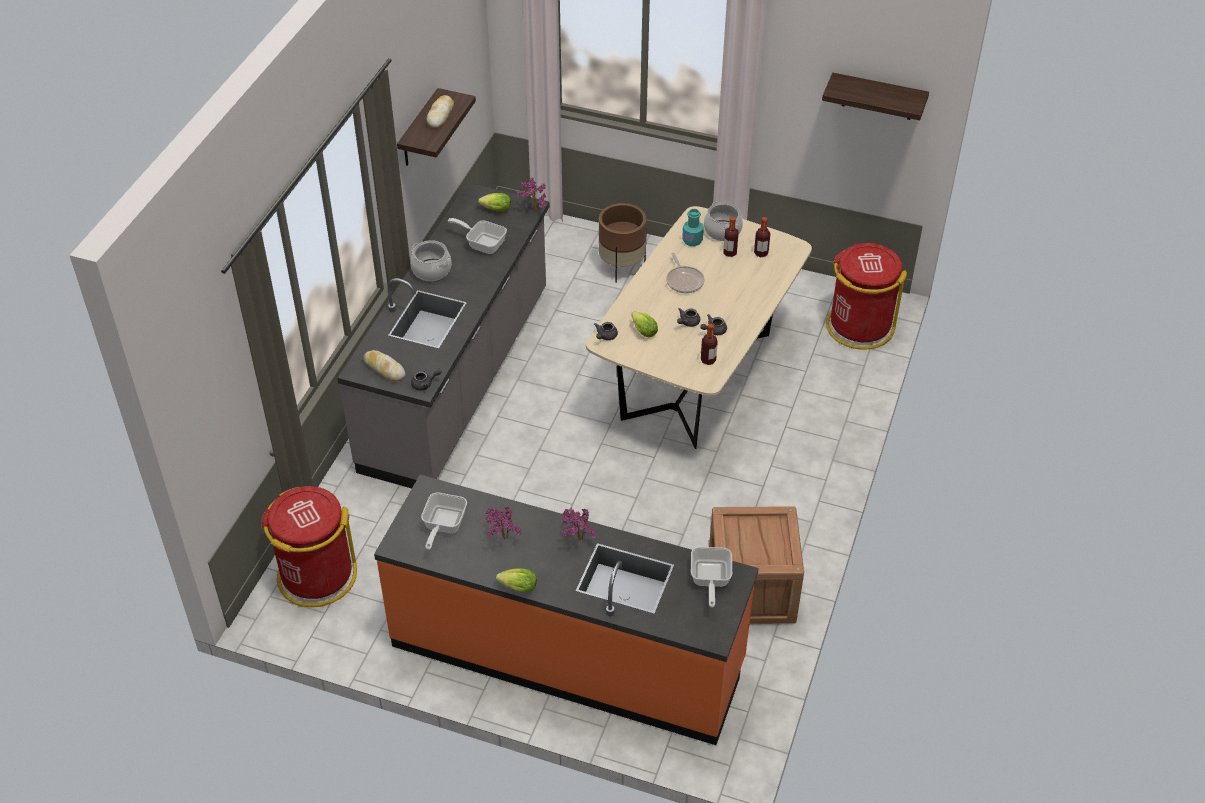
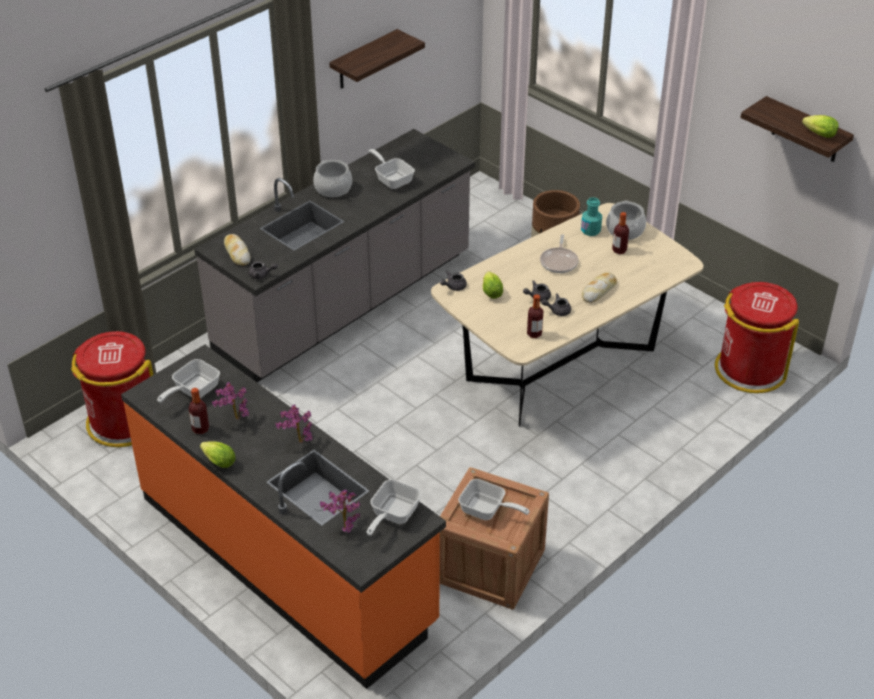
camera: 25 degrees right, 5 degrees down
bread [427,95,454,128] -> bread moved to [582,273,617,303]
lettuce [478,193,511,211] -> lettuce moved to [802,115,839,138]
potted plant [516,178,546,211] -> potted plant moved to [320,490,360,533]
bottle [754,217,770,257] -> bottle moved to [189,388,209,434]
none -> frying pan [458,479,530,520]

